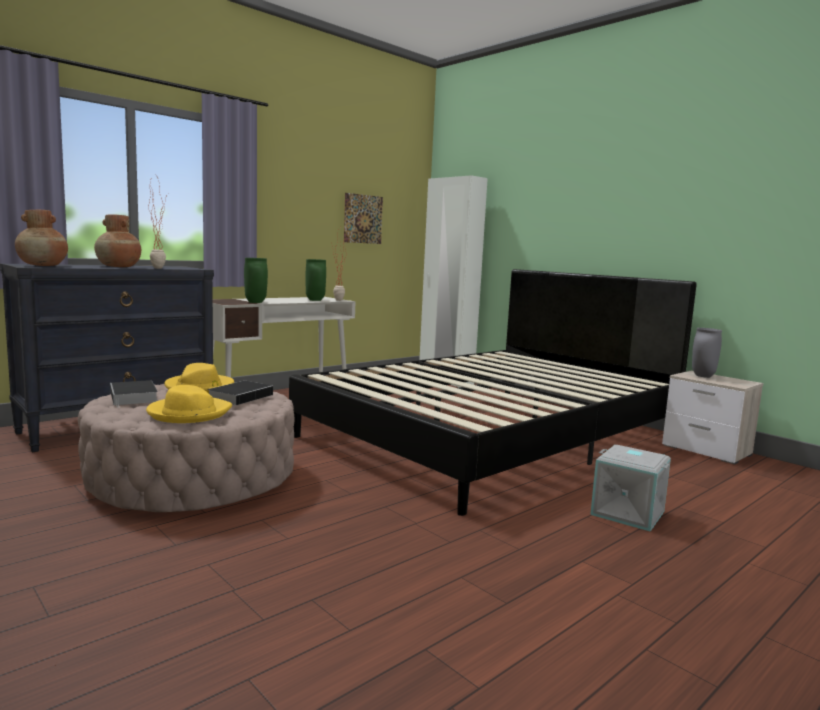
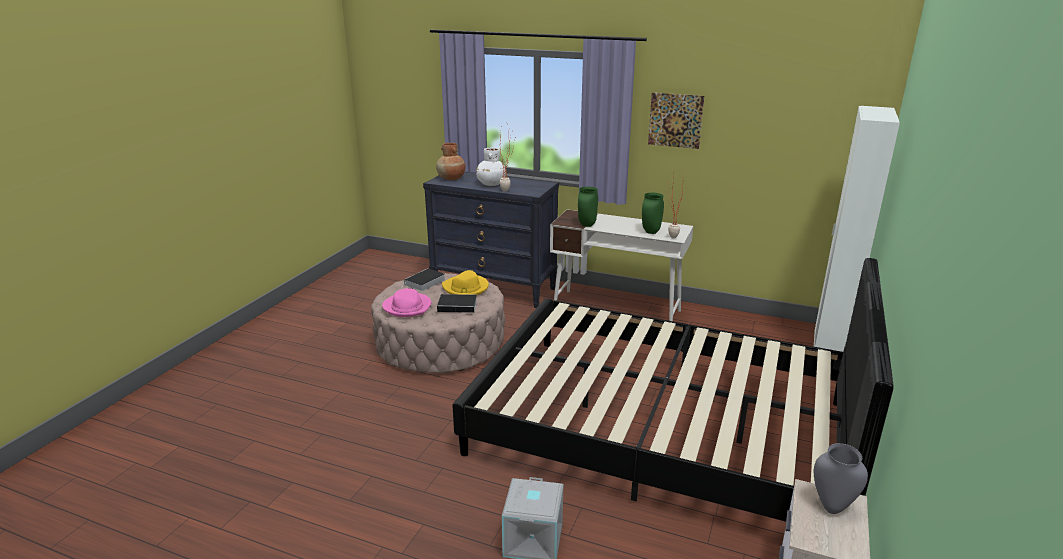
camera: 65 degrees right, 15 degrees up
brown vase [94,214,141,267] -> white vase [476,148,506,186]
yellow hat [146,385,232,423] -> pink hat [382,288,431,317]
picture [344,193,383,244] -> picture moved to [648,92,704,149]

